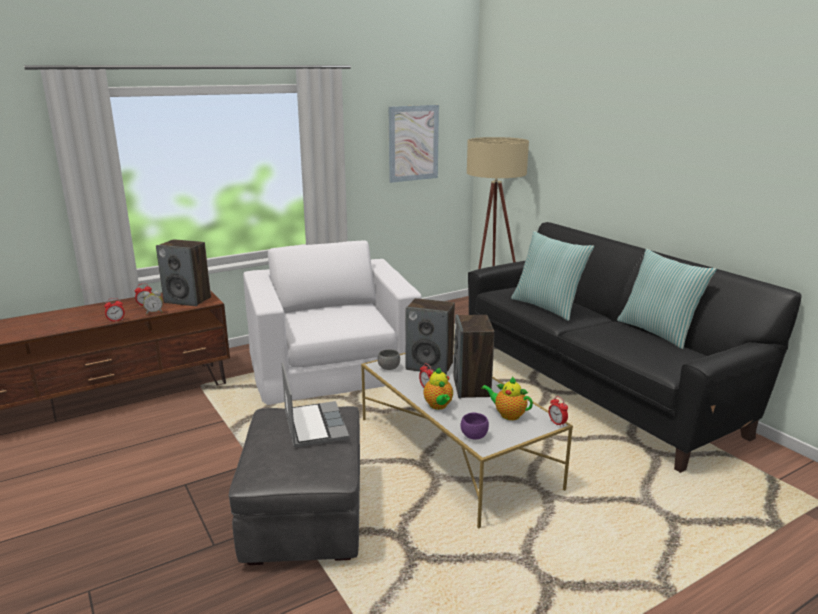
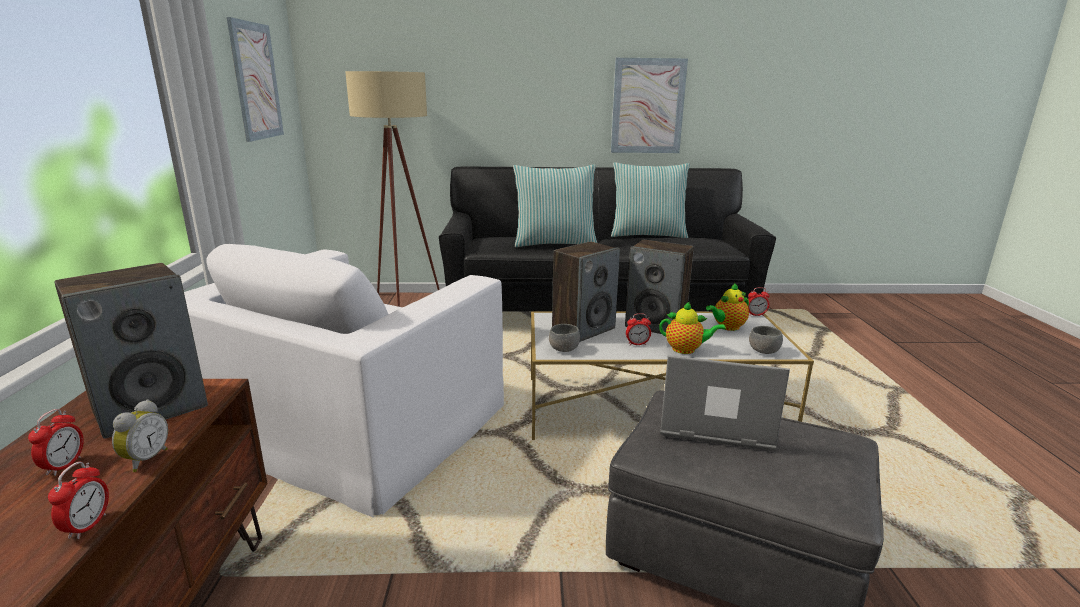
camera: 60 degrees left, 0 degrees up
white armchair [243,240,422,405] -> white armchair turned 75 degrees counterclockwise [184,244,504,518]
purple bowl [460,413,489,440] -> grey bowl [749,326,783,354]
none -> picture [611,58,688,153]

